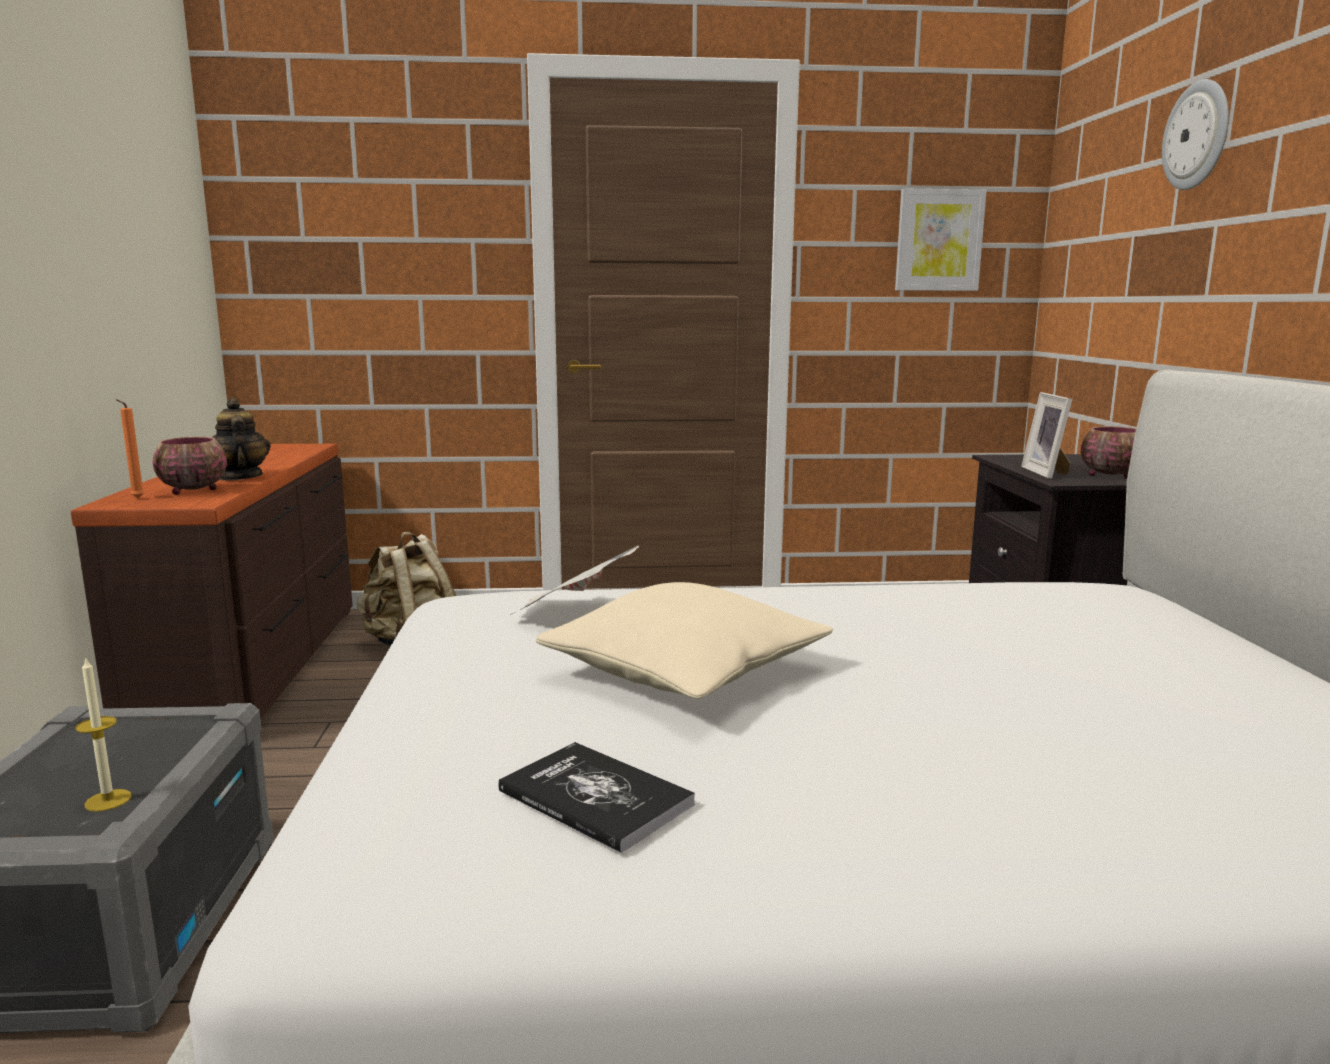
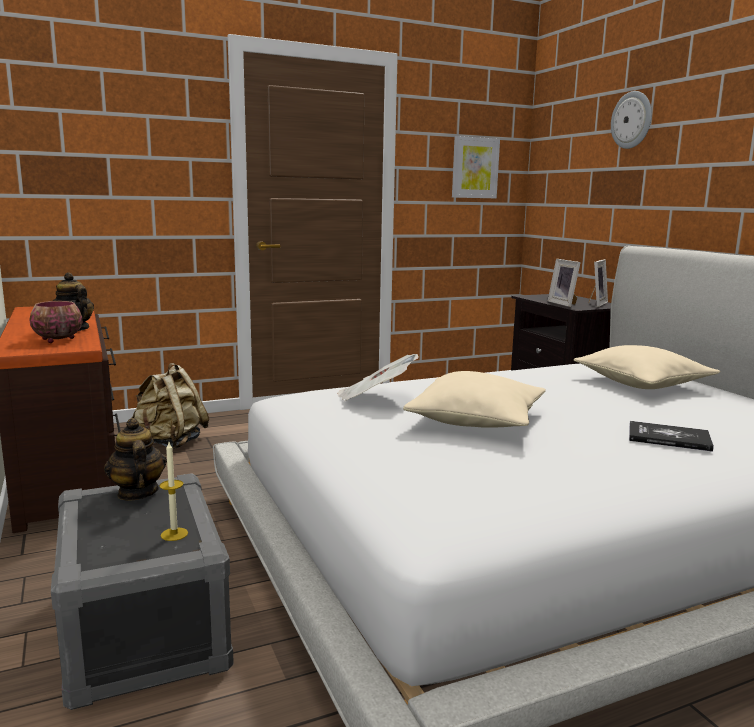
camera: 20 degrees left, 0 degrees up
orange candle [116,399,145,498] -> none
book [498,742,695,853] -> book moved to [629,421,714,452]
bowl [1081,426,1136,479] -> picture frame [588,259,608,307]
none -> teapot [104,418,167,501]
none -> beige pillow [574,345,720,389]

